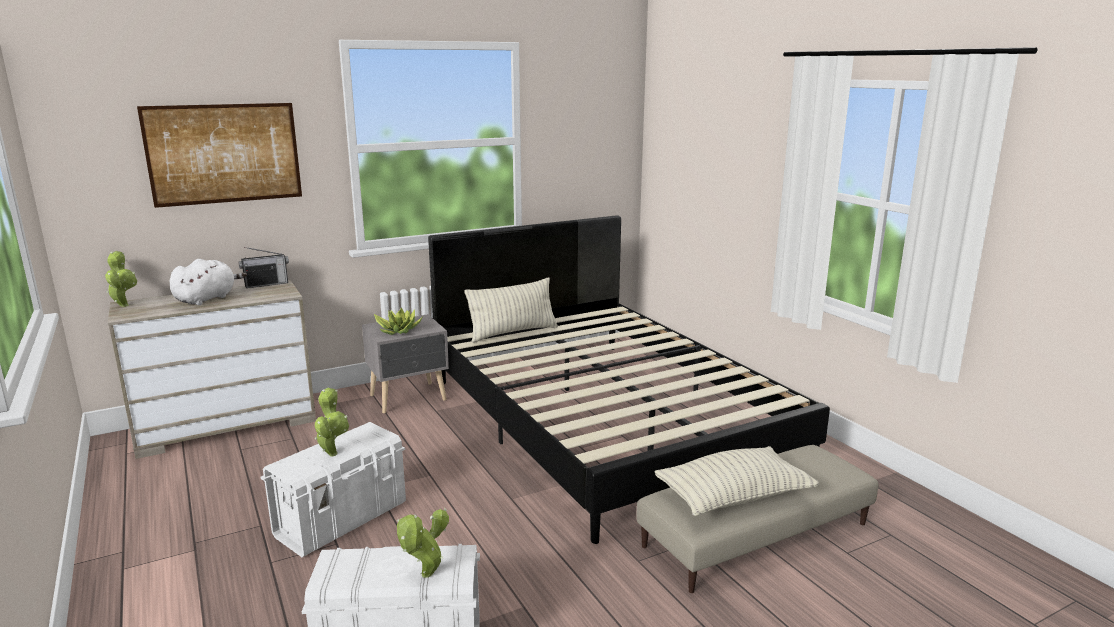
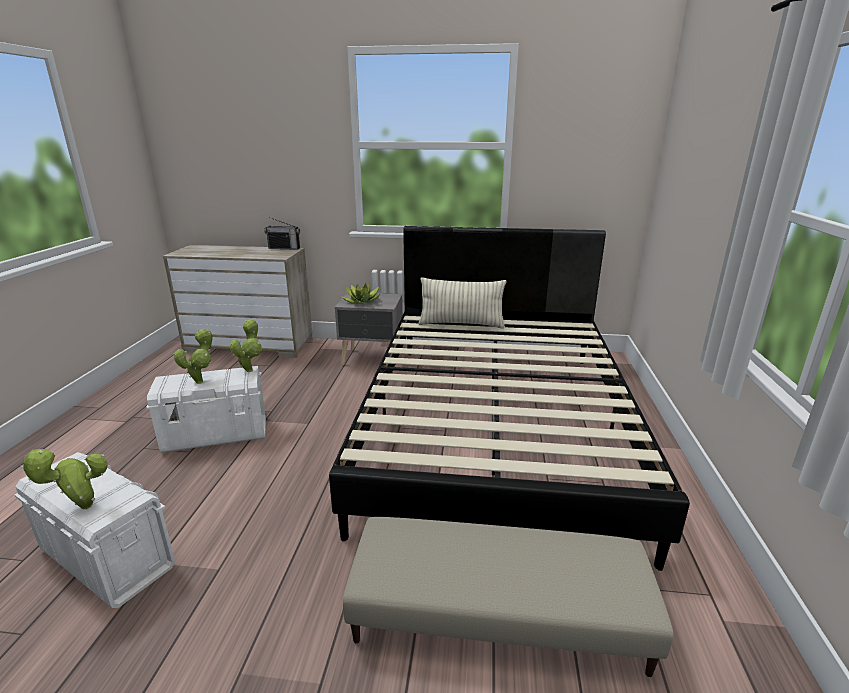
camera: 35 degrees right, 5 degrees up
potted plant [105,251,137,307] -> potted plant moved to [230,319,262,372]
picture [137,103,302,208] -> none
white plush toy [170,259,247,305] -> none
pillow [655,446,819,516] -> none

